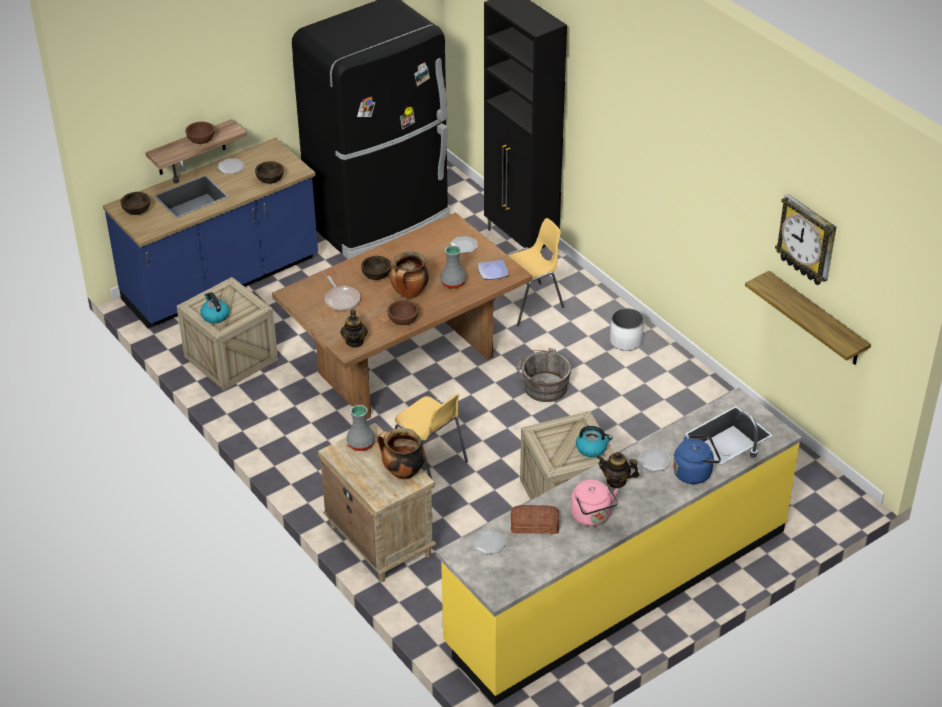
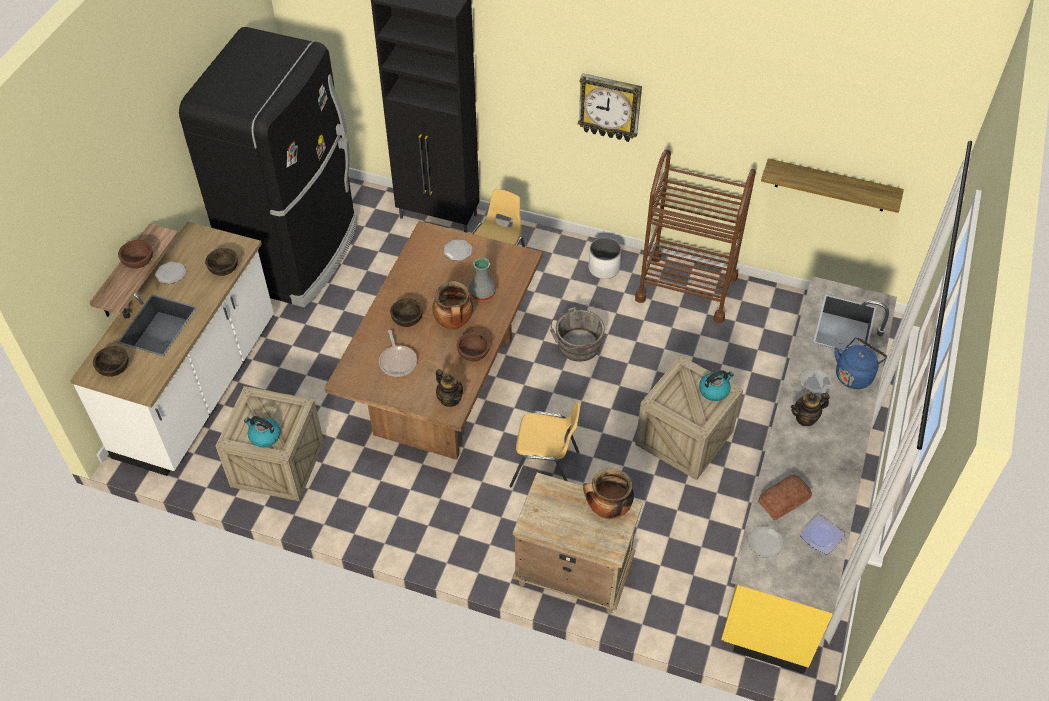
camera: 35 degrees left, 10 degrees up
blue counter [103,138,318,329] -> white counter [70,221,274,476]
frying pan [325,276,360,311] -> frying pan turned 45 degrees clockwise [379,330,417,377]
grey vase [346,405,375,451] -> none
plate [478,260,508,280] -> plate moved to [800,515,845,555]
pink kettle [571,480,618,526] -> none
wall clock [775,194,836,285] -> wall clock moved to [578,73,642,142]
none -> brown cart [635,149,756,323]

